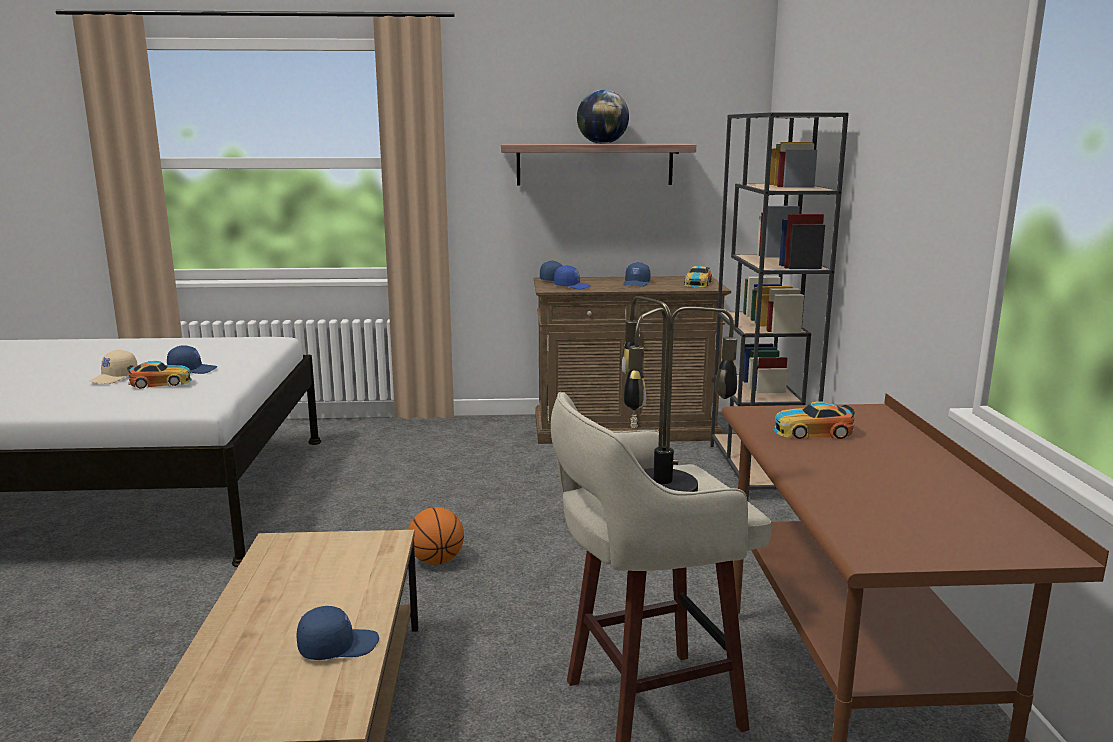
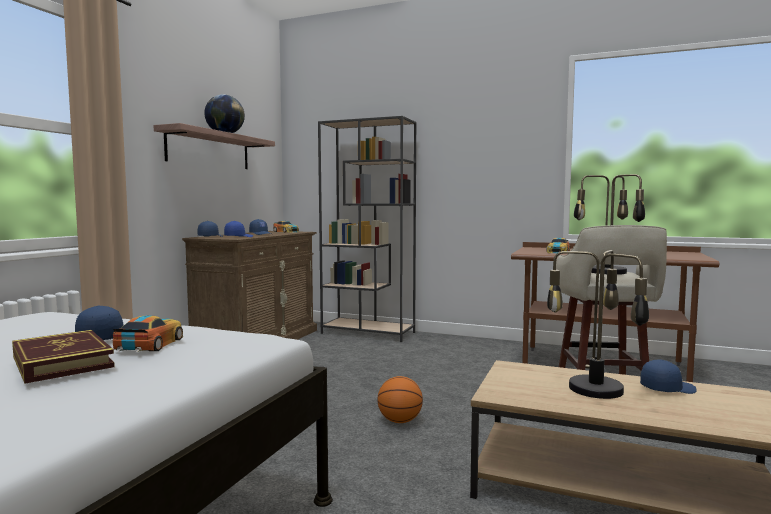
camera: 65 degrees left, 10 degrees down
beige cap [90,350,138,384] -> book [12,330,115,384]
blue cap [296,606,379,660] -> blue cap turned 75 degrees clockwise [640,360,697,394]
none -> table lamp [547,250,649,399]

